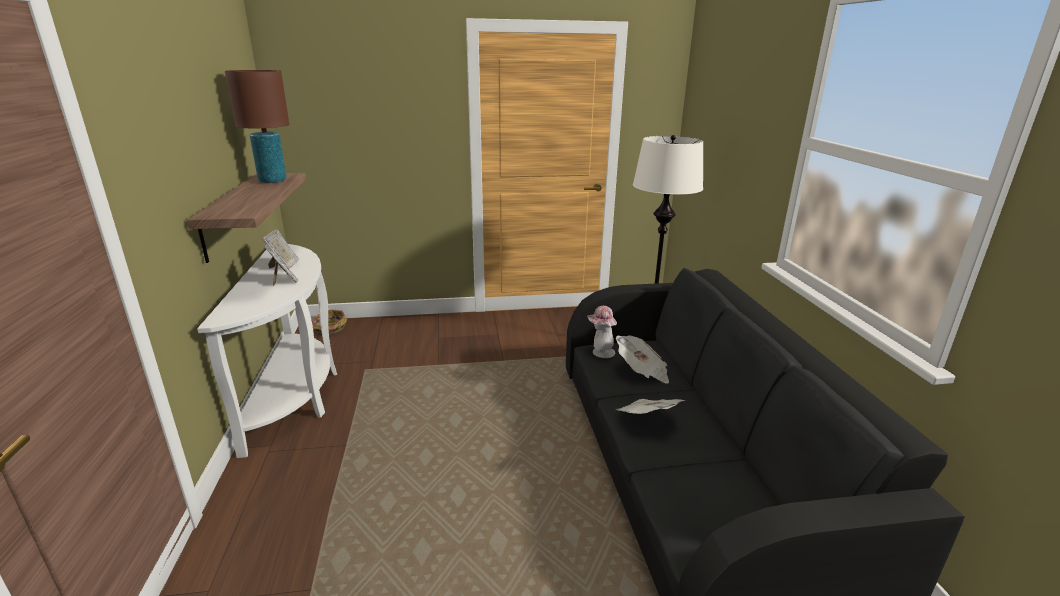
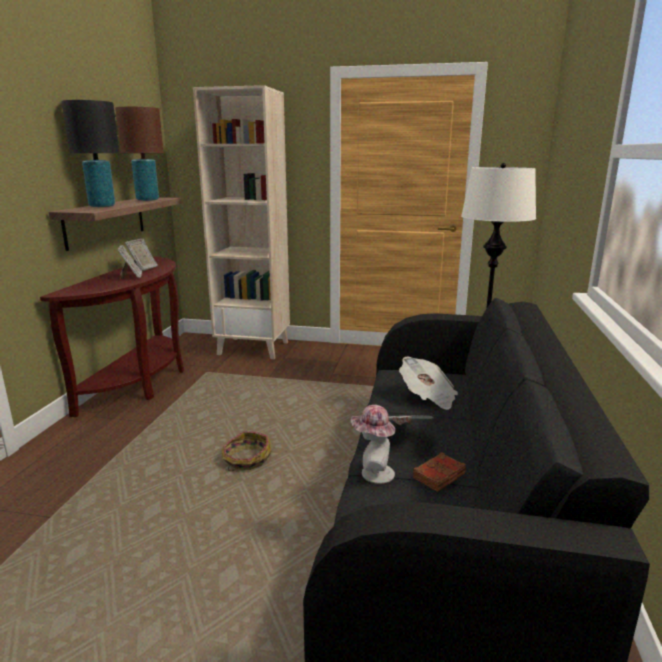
camera: 20 degrees right, 5 degrees down
white console table [197,244,337,458] -> brown console table [40,256,184,417]
basket [312,310,347,335] -> basket moved to [222,431,271,471]
hat [587,306,617,358] -> hat moved to [351,405,395,484]
none -> black table lamp [61,100,119,207]
none -> beige bookcase [193,85,290,359]
none -> brown book [413,452,466,492]

